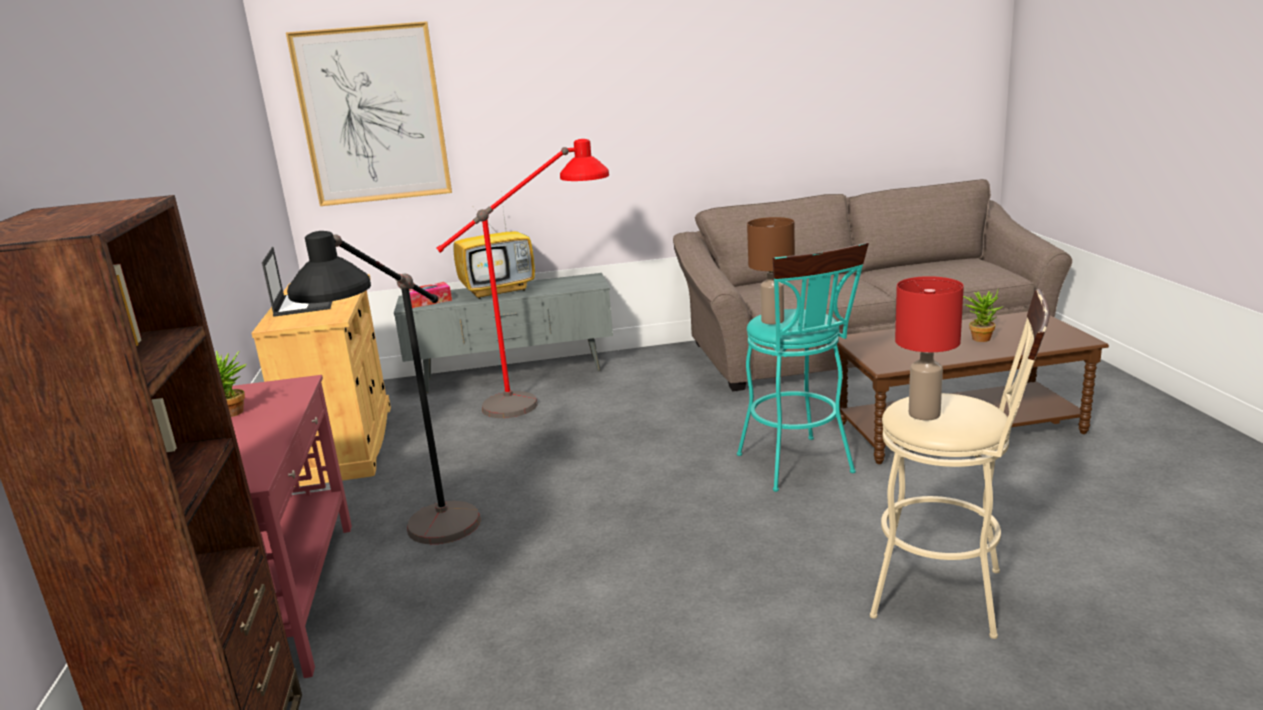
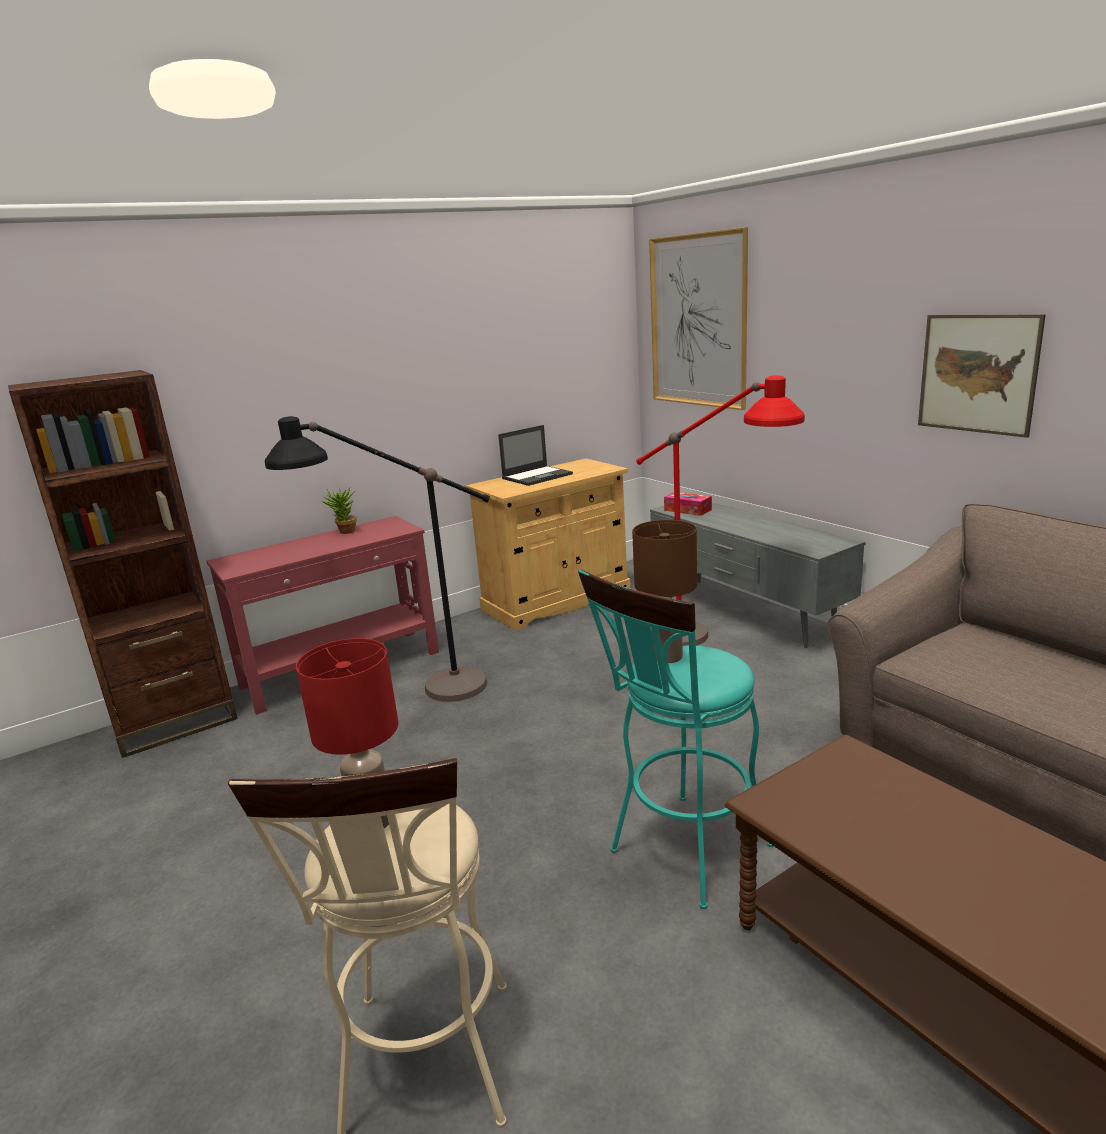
camera: 65 degrees right, 0 degrees up
television [453,194,535,299] -> none
potted plant [963,288,1003,342] -> none
none -> picture [918,314,1046,438]

